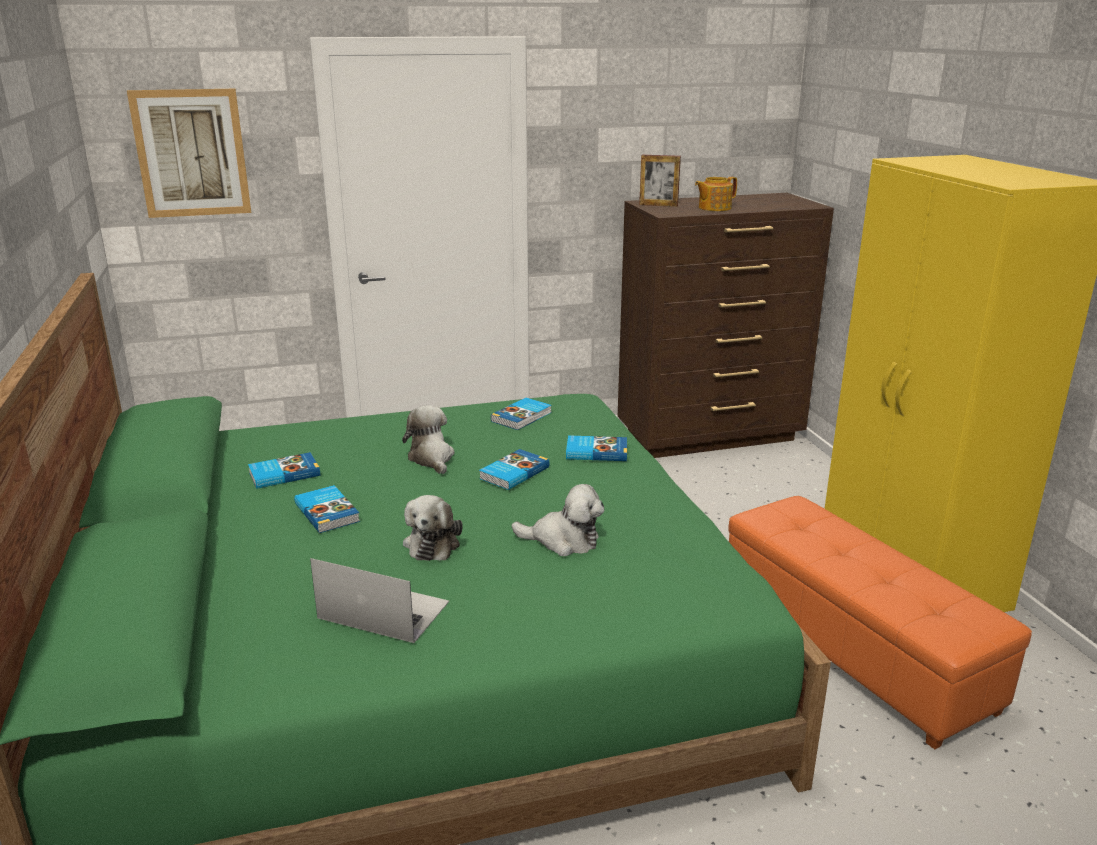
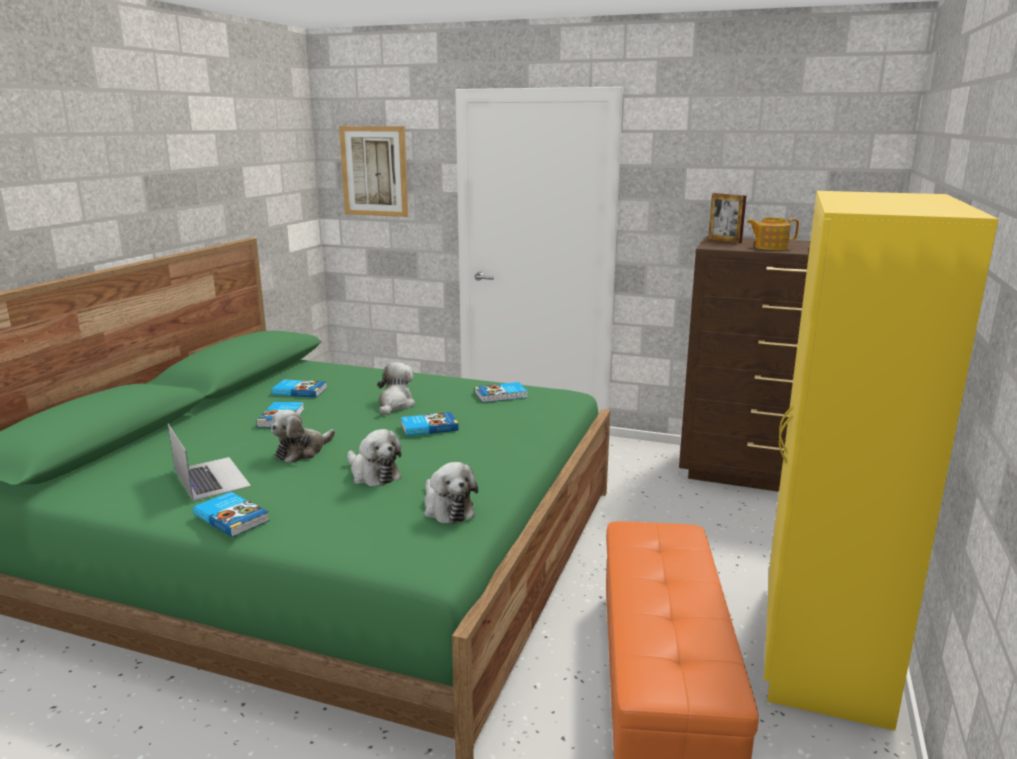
camera: 35 degrees right, 5 degrees down
book [566,435,627,461] -> book moved to [193,492,270,537]
none -> plush toy [424,462,478,524]

